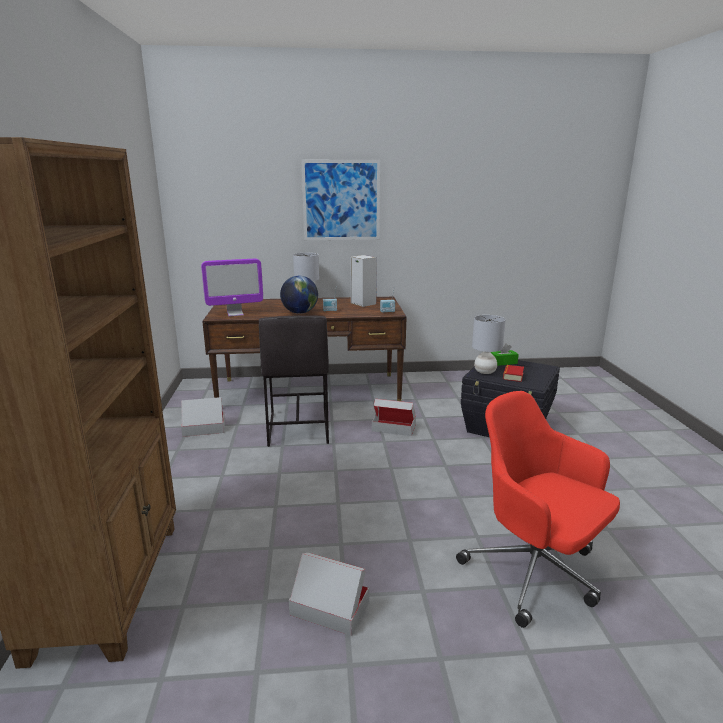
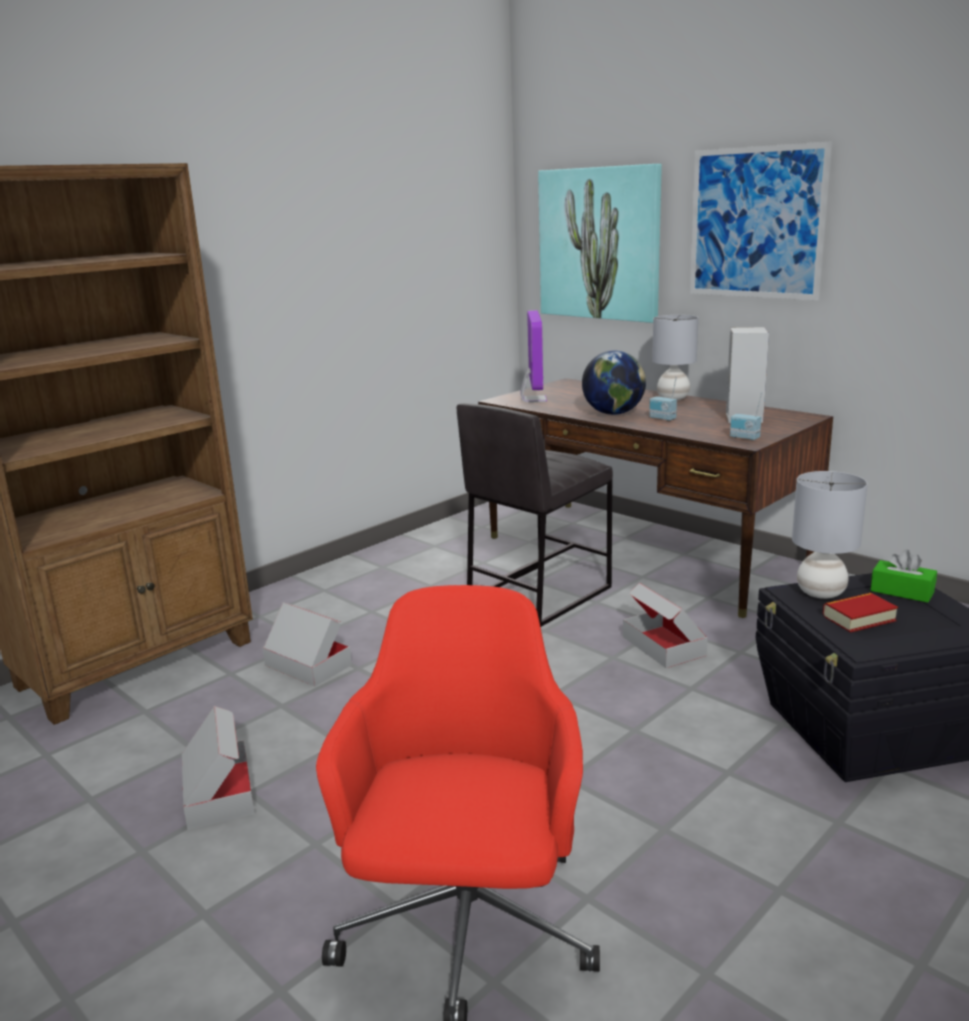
camera: 50 degrees right, 0 degrees up
cardboard box [181,397,225,437] -> cardboard box moved to [262,602,352,686]
monitor [201,259,263,317] -> monitor turned 120 degrees counterclockwise [520,310,547,403]
none -> picture [538,164,662,323]

